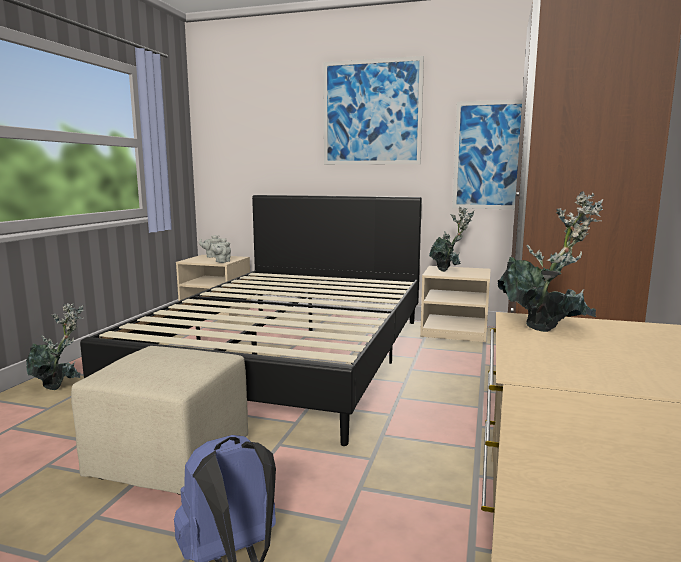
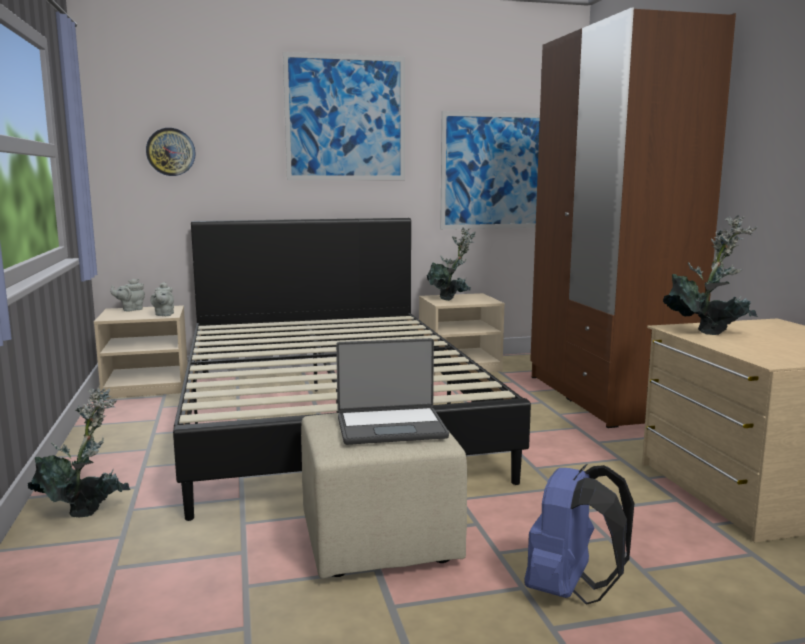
camera: 30 degrees left, 0 degrees up
none -> wall clock [146,128,196,176]
none -> laptop [336,338,449,445]

